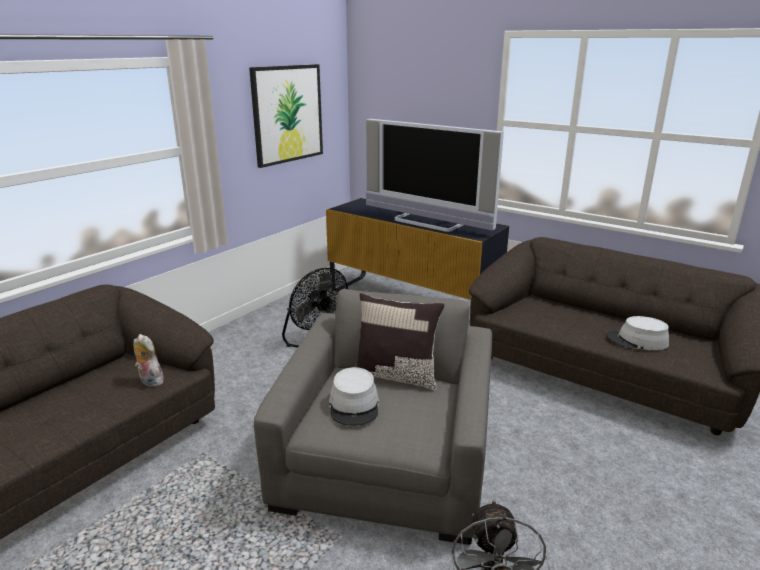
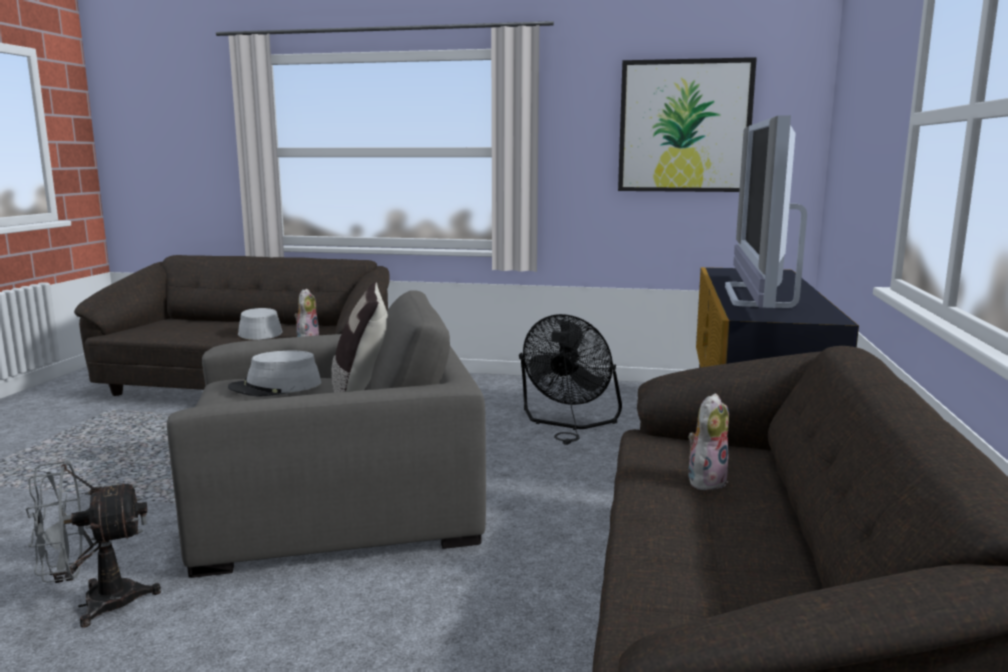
camera: 65 degrees right, 10 degrees down
grey hat [607,316,669,350] -> grey hat moved to [238,308,283,340]
none -> plush toy [688,393,729,490]

